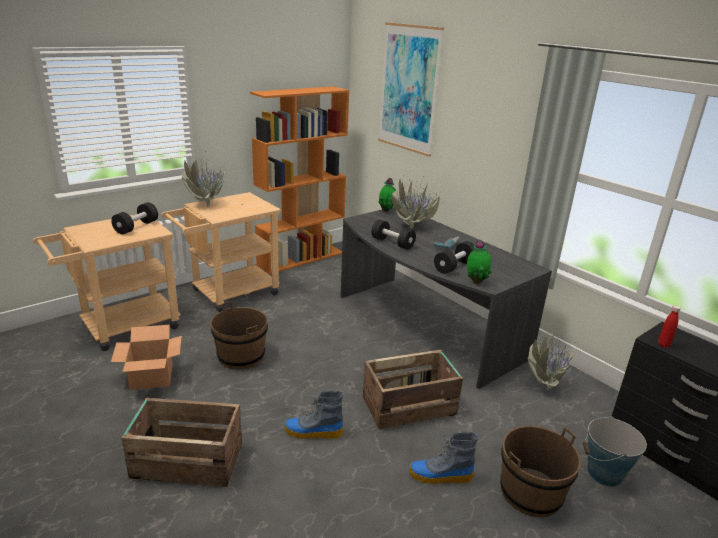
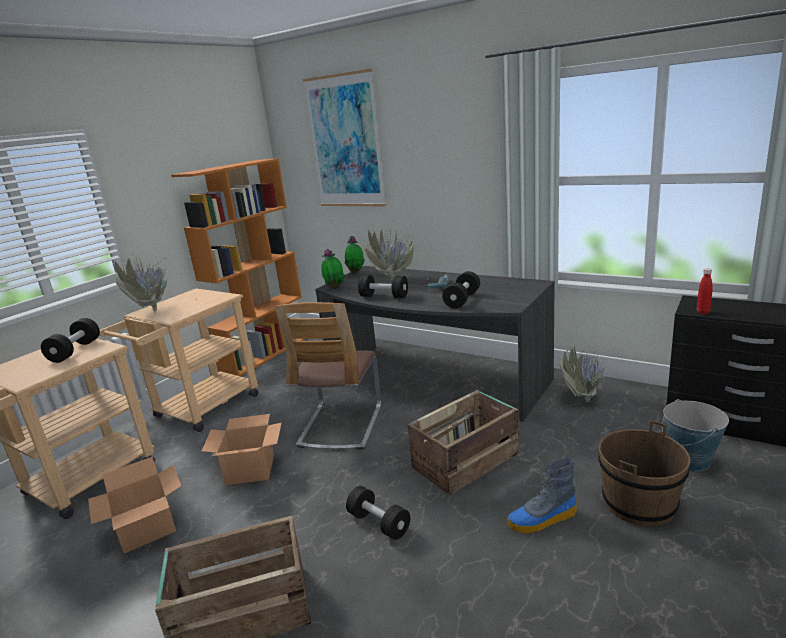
camera: 15 degrees left, 5 degrees down
brown bucket [210,301,268,370] -> cardboard box [202,414,282,485]
boot [285,391,343,439] -> black dumbbell [346,486,410,540]
potted plant [467,240,492,284] -> potted plant moved to [321,249,345,289]
none -> chair [275,302,381,450]

